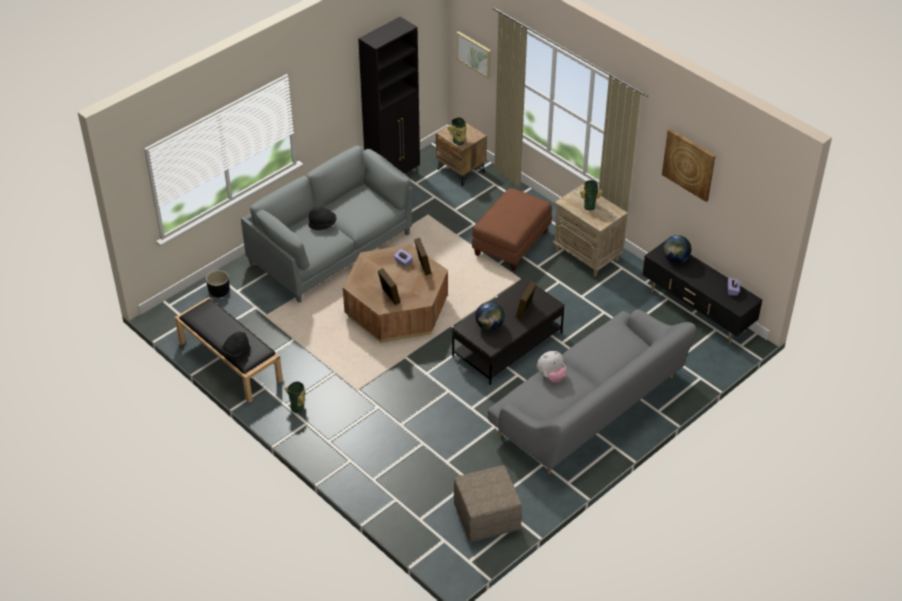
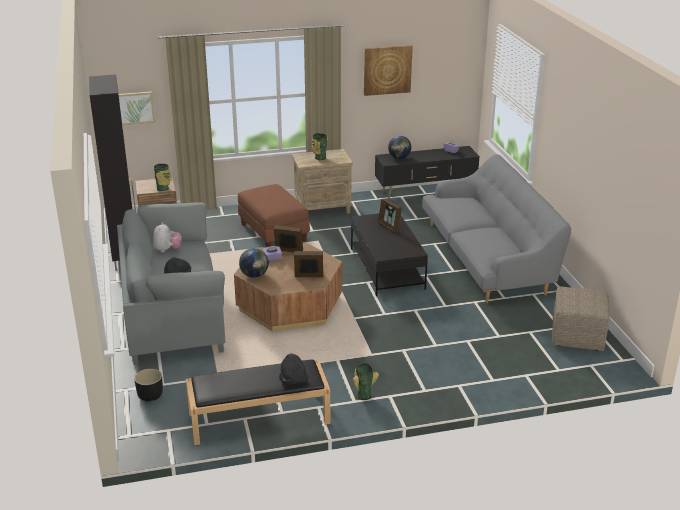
camera: 60 degrees left, 15 degrees down
globe [475,302,505,331] -> globe moved to [239,248,269,278]
plush toy [537,351,567,383] -> plush toy moved to [153,222,182,253]

